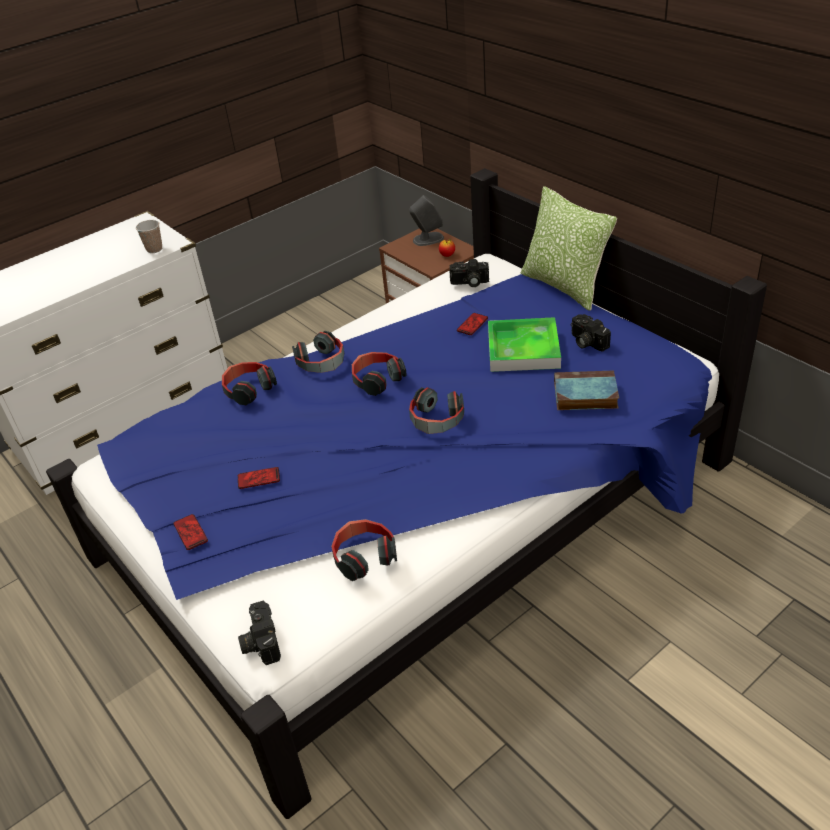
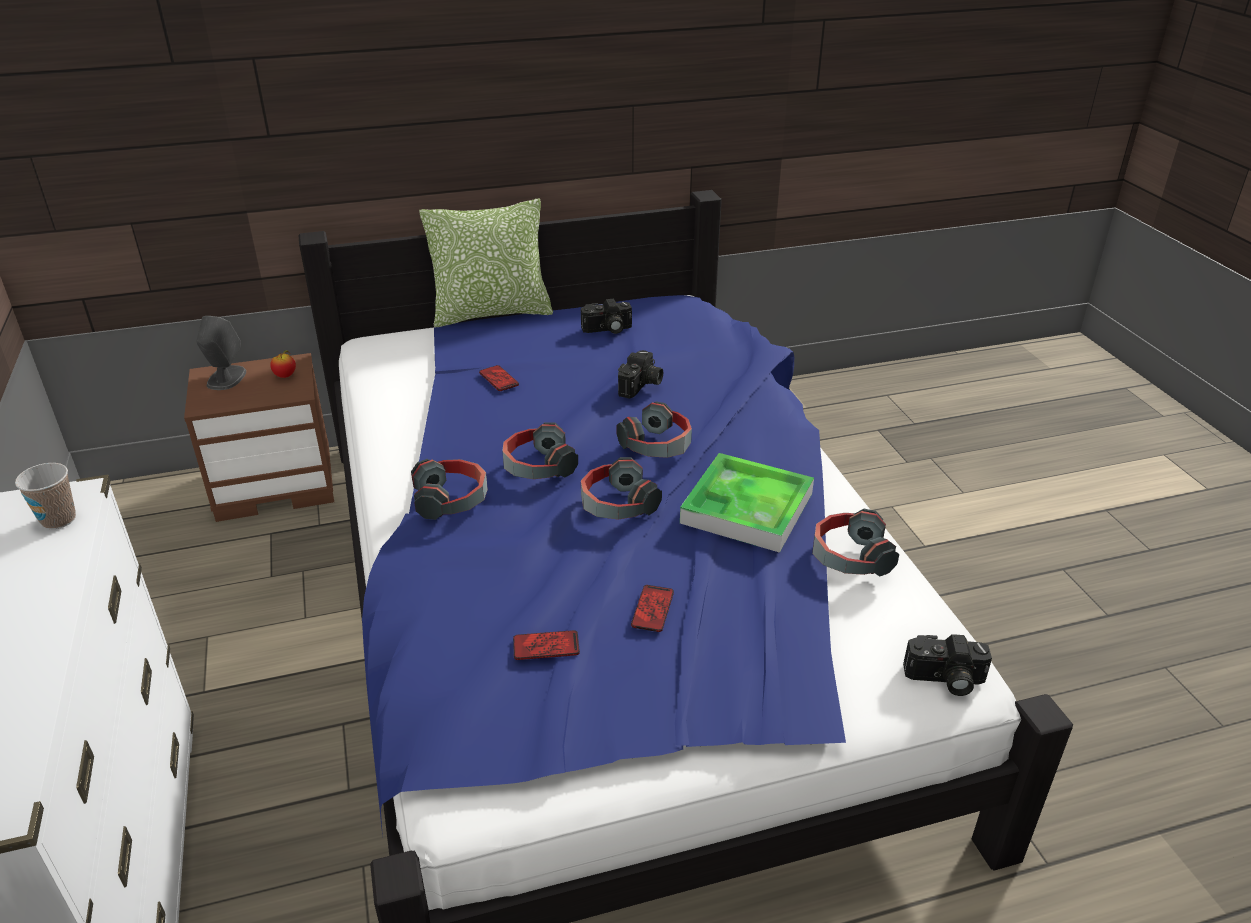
camera: 70 degrees left, 5 degrees down
phone [173,514,208,550] -> phone moved to [513,630,580,660]
headphones [222,362,277,405] -> headphones moved to [581,457,662,520]
camera [449,259,489,287] -> camera moved to [618,350,663,399]
tray [488,317,561,372] -> tray moved to [680,453,814,553]
book [554,370,619,410] -> none

